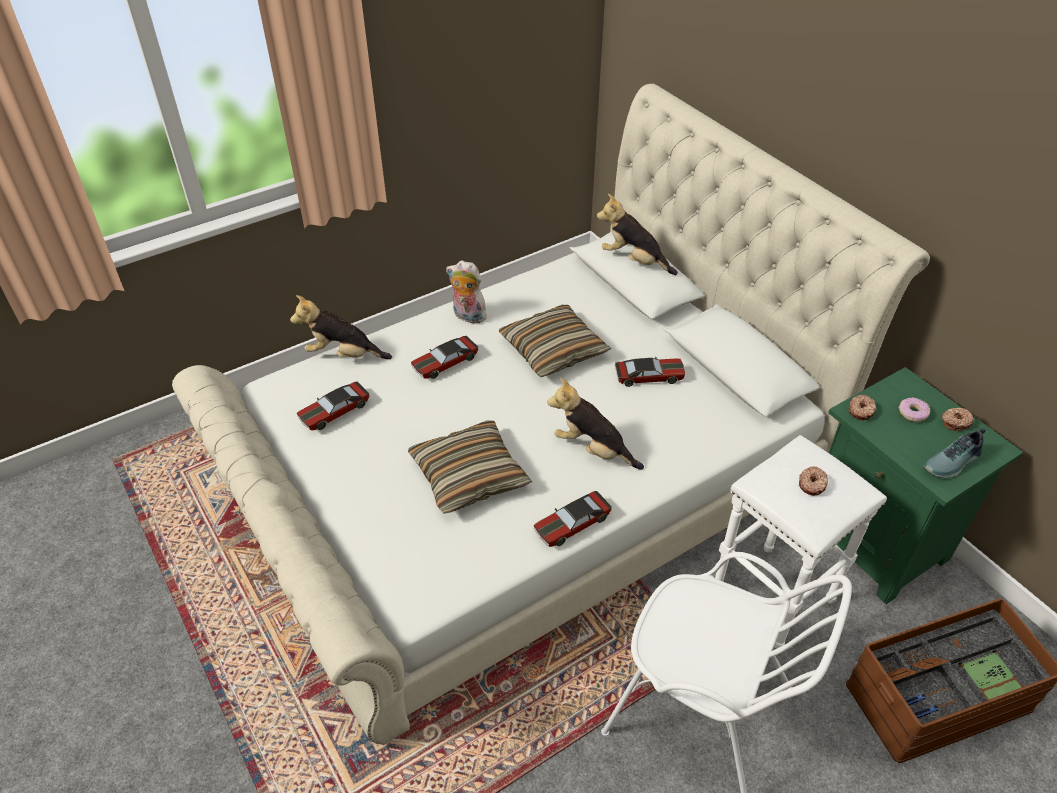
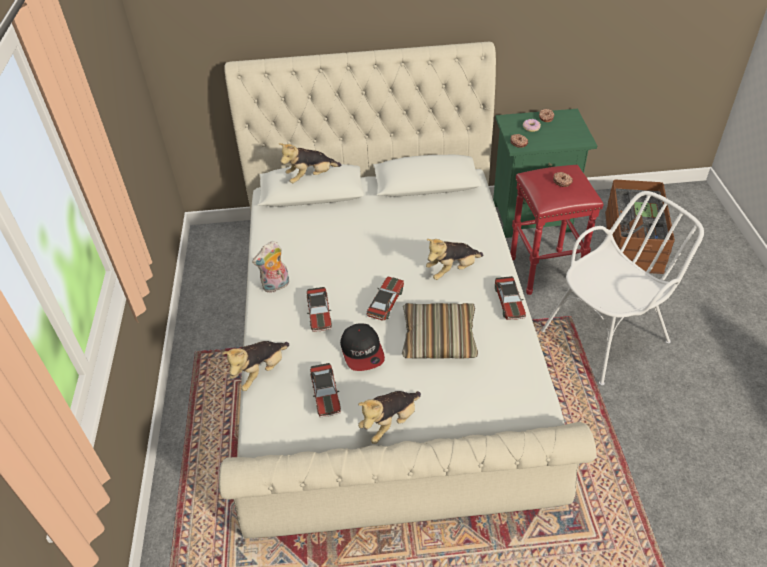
camera: 60 degrees left, 0 degrees up
pillow [499,305,611,377] -> none
toy car [615,357,685,387] -> toy car moved to [367,277,404,321]
white stool [715,435,887,649] -> red stool [510,165,603,295]
shoe [923,428,985,478] -> none
none -> cap [340,323,385,371]
none -> plush toy [358,391,421,444]

